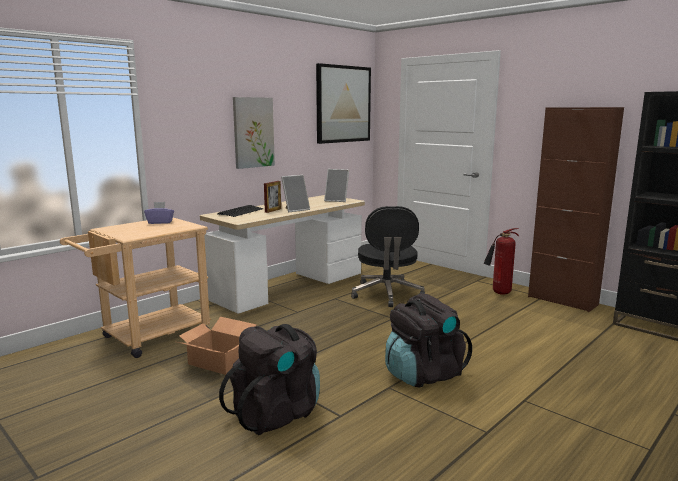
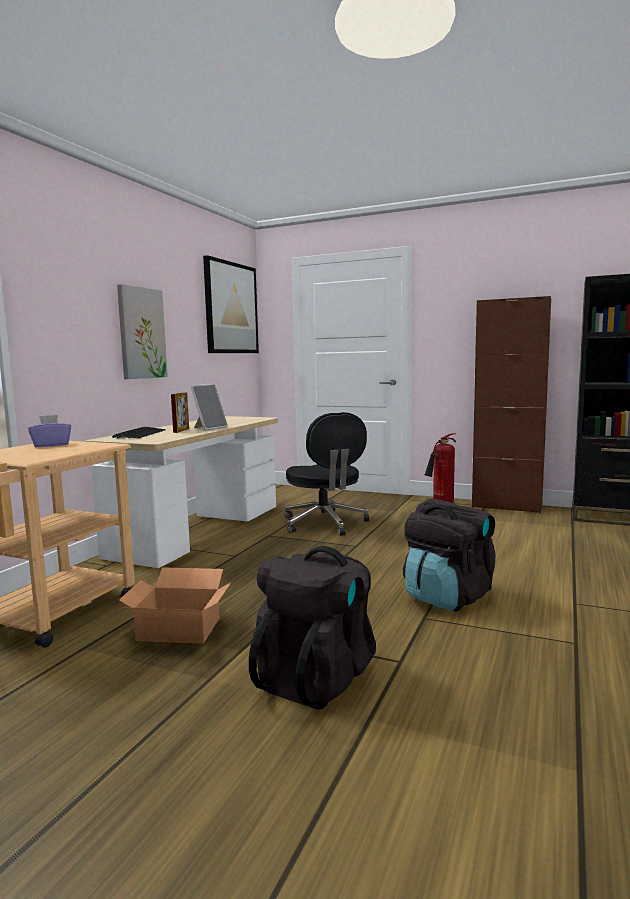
camera: 20 degrees left, 5 degrees down
picture frame [324,169,349,202] -> none

